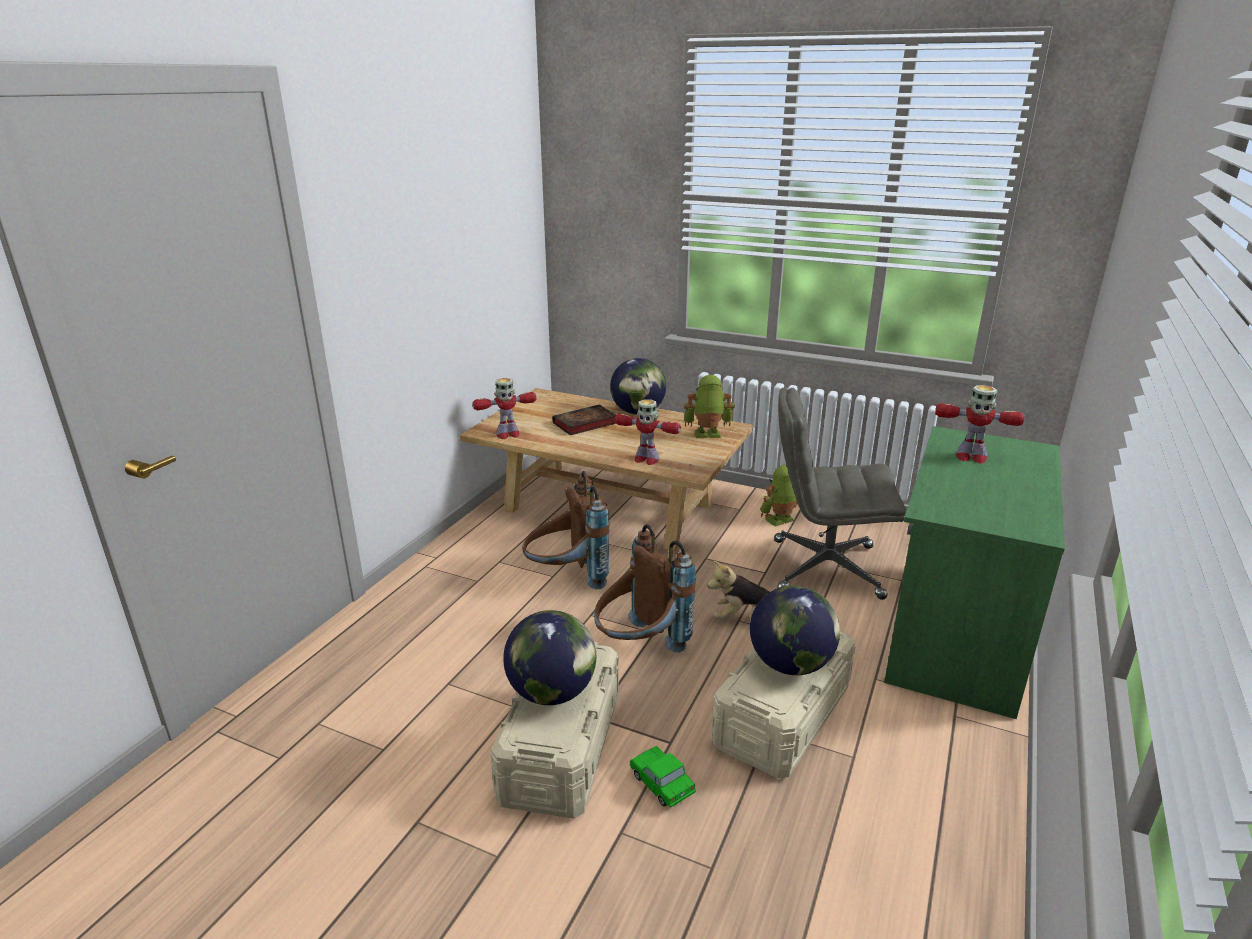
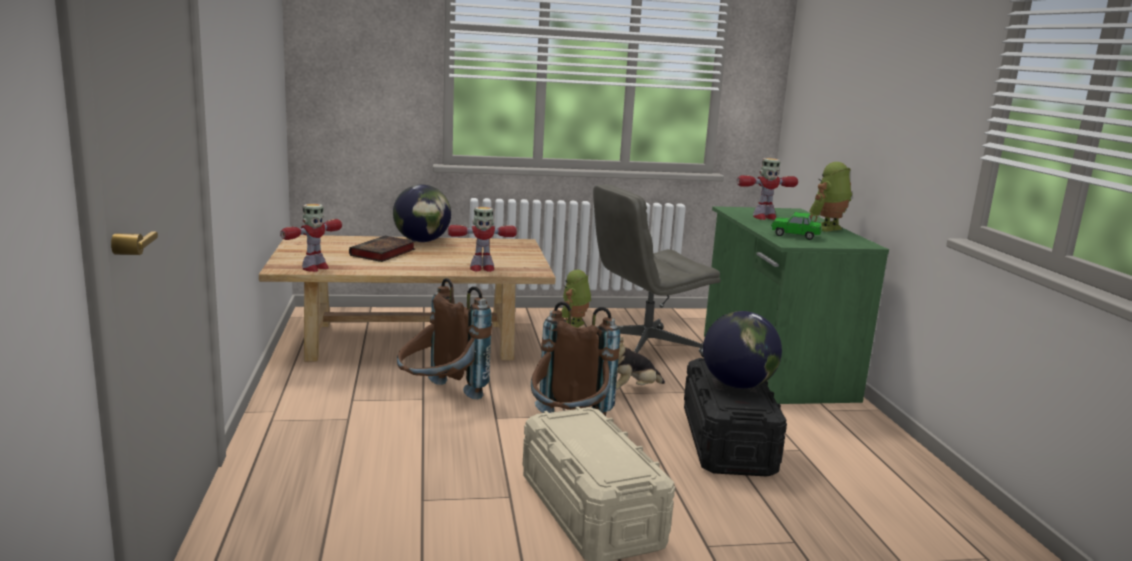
camera: 35 degrees left, 10 degrees down
globe [503,610,596,705] -> none
toy car [629,746,696,808] -> toy car moved to [770,212,822,240]
toy robot [684,375,735,438] -> toy robot moved to [809,162,852,232]
beige storage box [712,631,856,779] -> black storage box [684,358,787,477]

